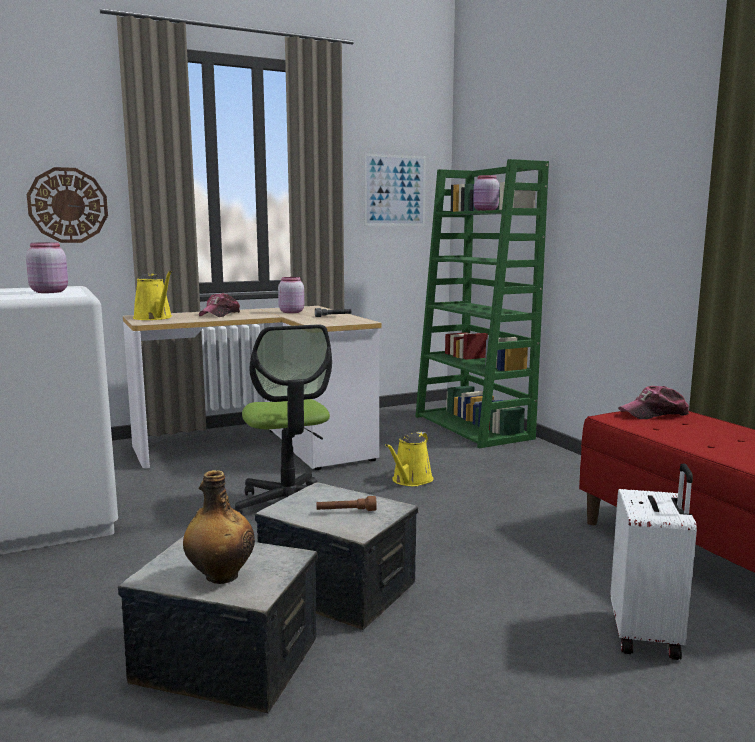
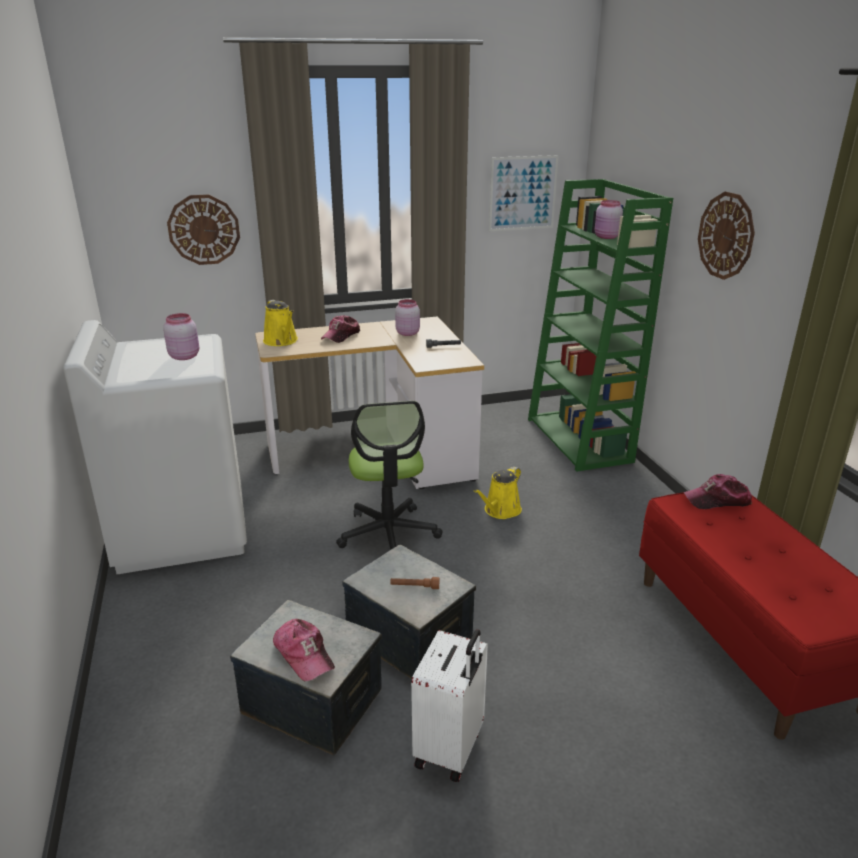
camera: 10 degrees right, 15 degrees up
bottle [183,470,255,584] -> cap [273,619,335,681]
white suitcase [611,463,697,660] -> white suitcase moved to [411,629,488,782]
none -> wall clock [698,191,755,280]

